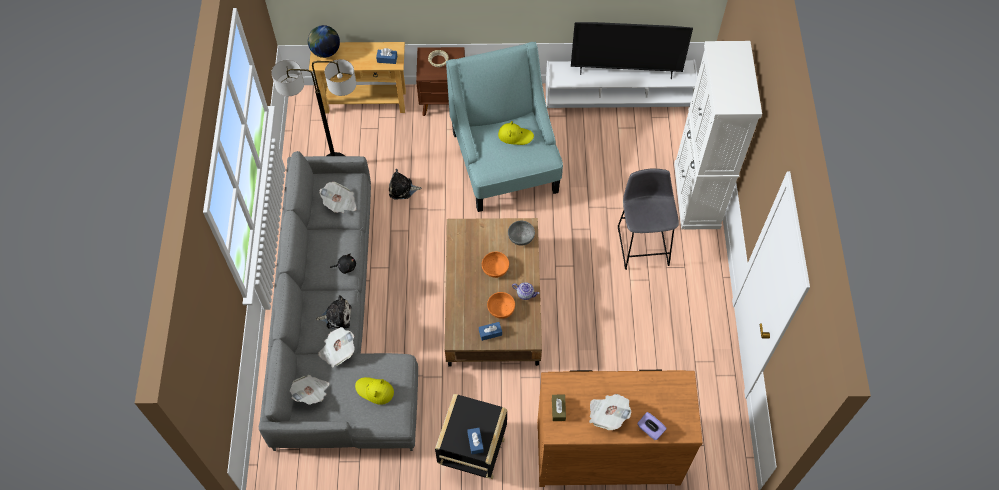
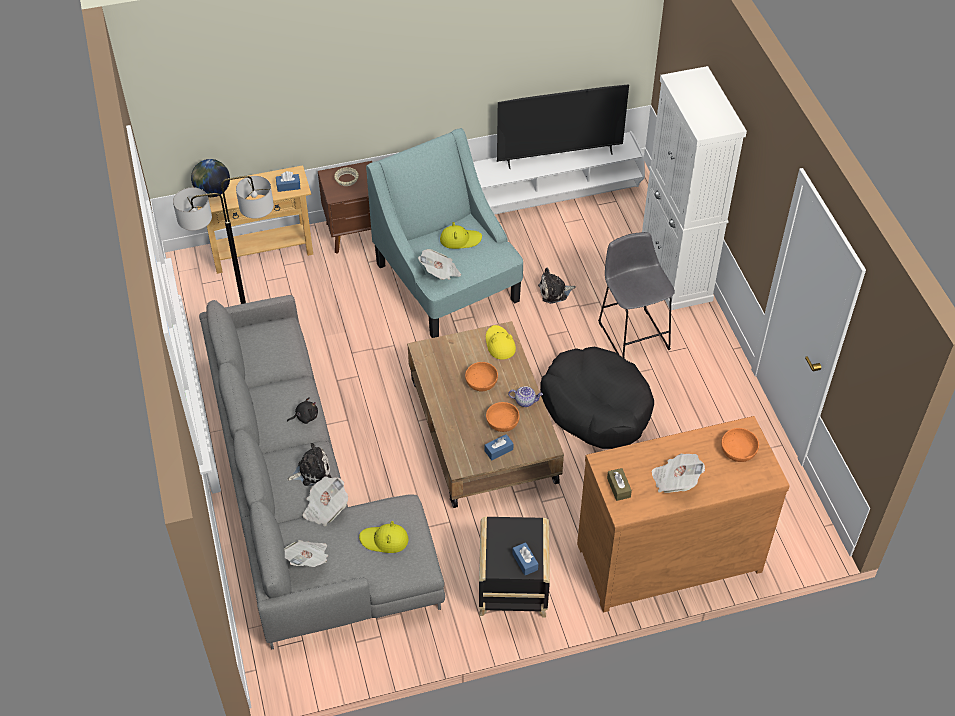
camera: 15 degrees left, 10 degrees down
newspaper [319,182,356,213] -> newspaper moved to [418,249,461,280]
plush toy [389,169,422,200] -> plush toy moved to [538,267,576,304]
grey bowl [508,221,535,246] -> yellow hat [486,325,516,360]
purple tissue box [637,412,667,440] -> none
none -> black dog bed [540,346,654,449]
none -> orange bowl [721,428,759,462]

